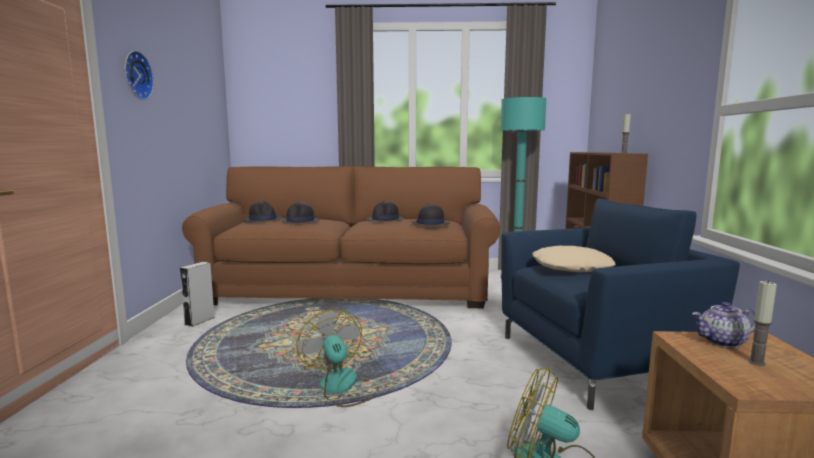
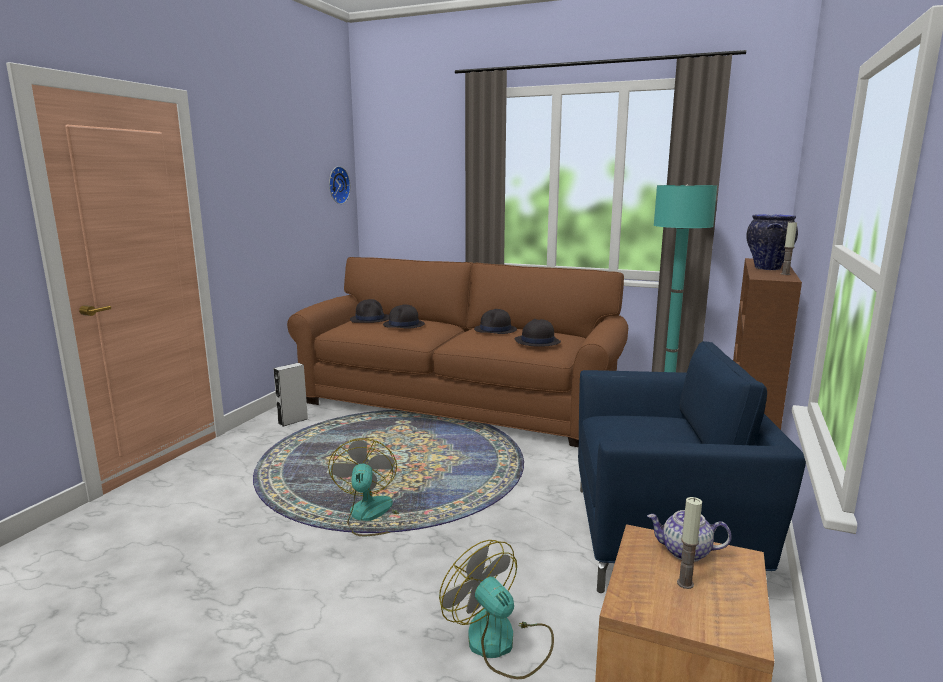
camera: 20 degrees right, 5 degrees up
wall clock [125,51,154,100] -> wall clock moved to [329,166,351,204]
beige pillow [532,246,616,272] -> none
none -> vase [746,214,798,270]

